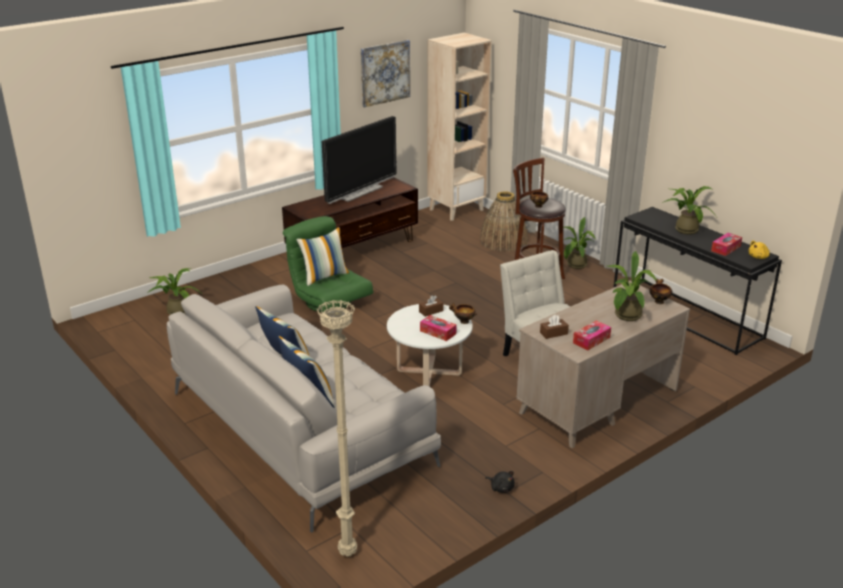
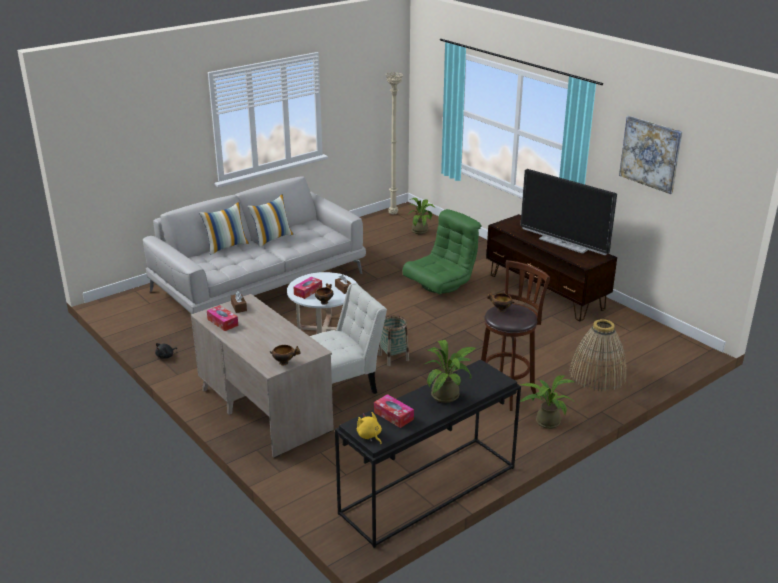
camera: 90 degrees right, 0 degrees up
pillow [296,227,350,286] -> none
beige floor lamp [317,300,357,557] -> beige floor lamp moved to [386,72,403,215]
beige bookcase [427,33,492,221] -> none
potted plant [607,251,657,321] -> none
none -> basket [378,315,409,366]

